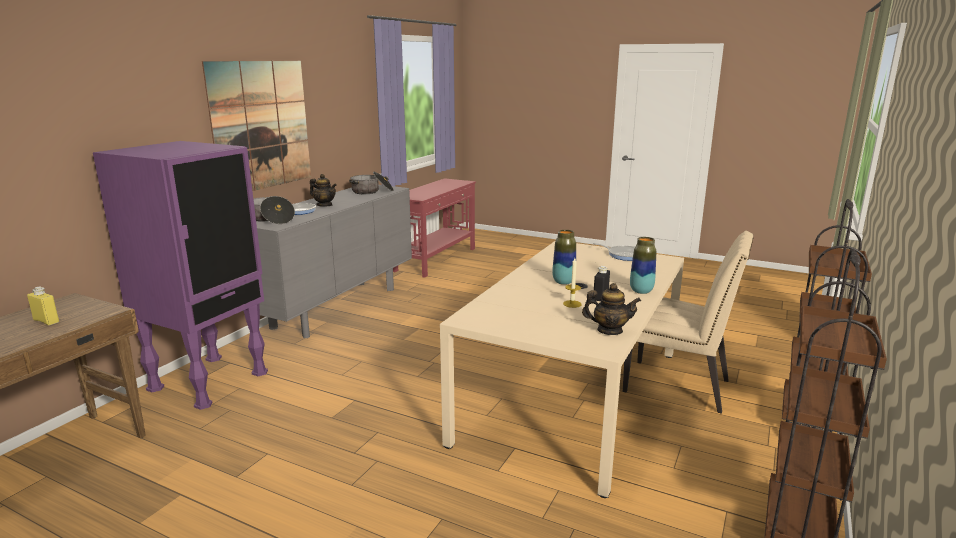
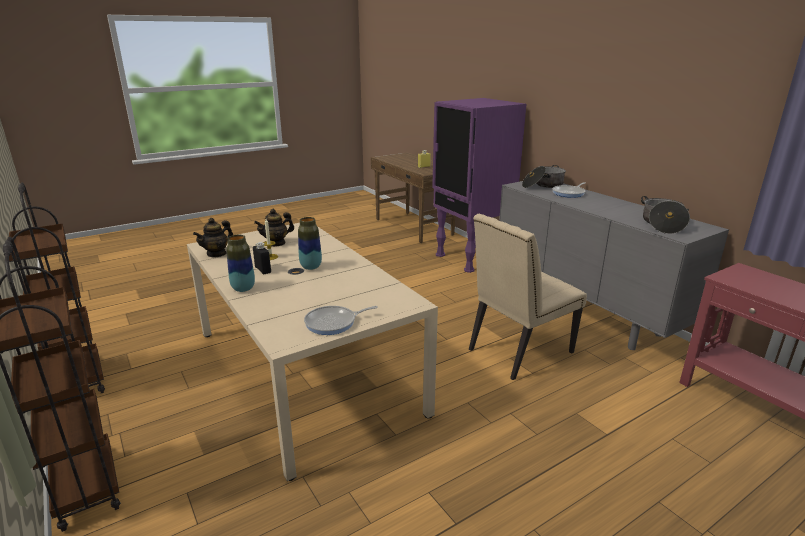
camera: 120 degrees right, 5 degrees up
picture [202,61,311,191] -> none
teapot [310,174,337,206] -> teapot moved to [254,209,294,247]
beige chair [623,231,753,414] -> beige chair moved to [469,214,587,380]

